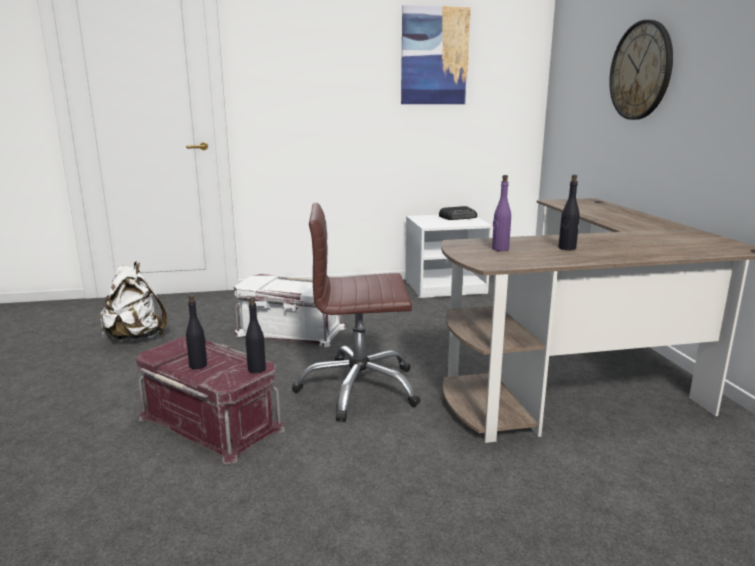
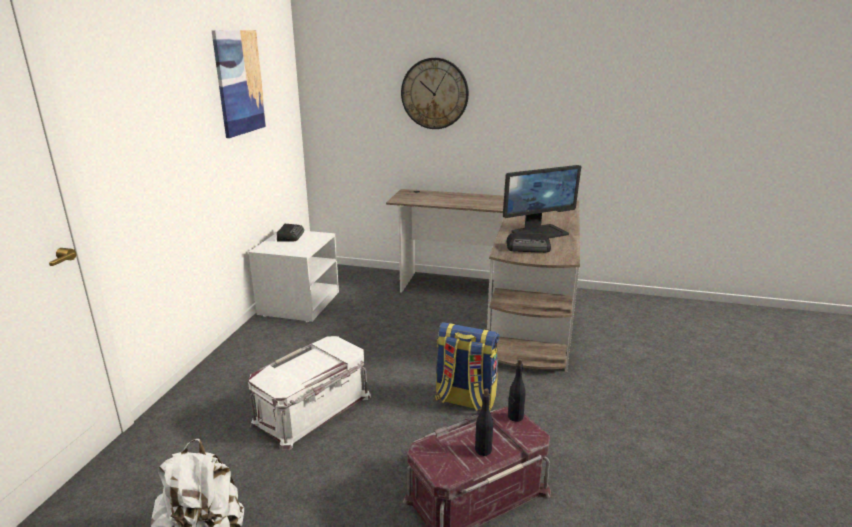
camera: 65 degrees left, 5 degrees up
brown office chair [292,203,421,422] -> backpack [435,322,499,411]
purple bottle [492,175,511,251] -> radio [507,233,551,252]
black bottle [558,175,580,250] -> monitor [503,165,581,238]

